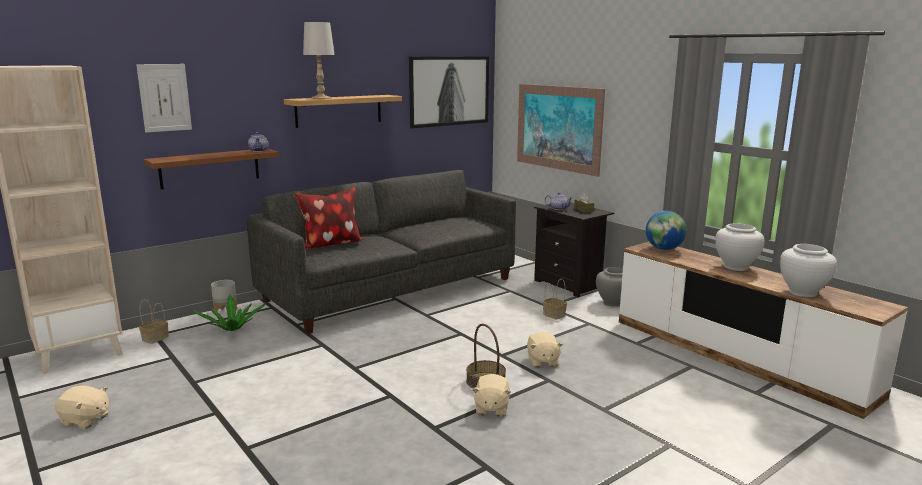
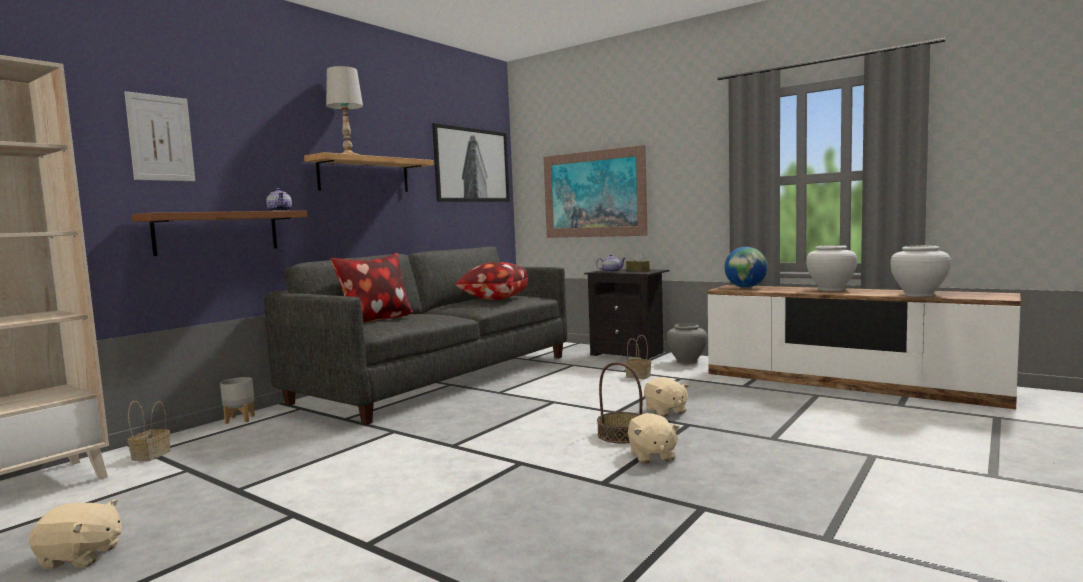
camera: 15 degrees left, 10 degrees down
potted plant [193,294,267,331] -> none
none -> pillow [455,262,528,300]

